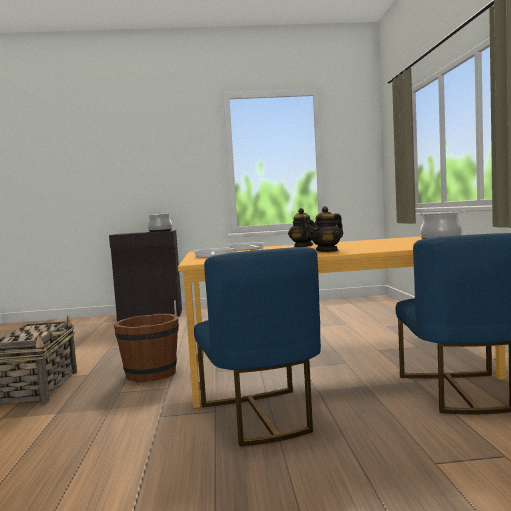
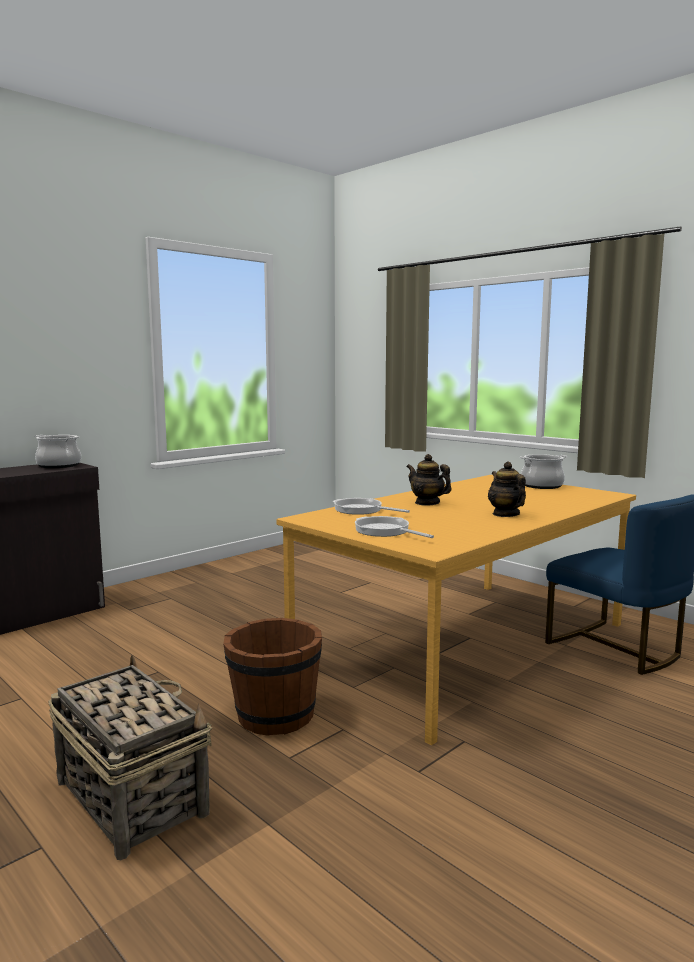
camera: 40 degrees left, 5 degrees up
blue chair [194,247,321,446] -> none
teapot [307,206,343,252] -> teapot turned 150 degrees clockwise [488,462,526,517]

